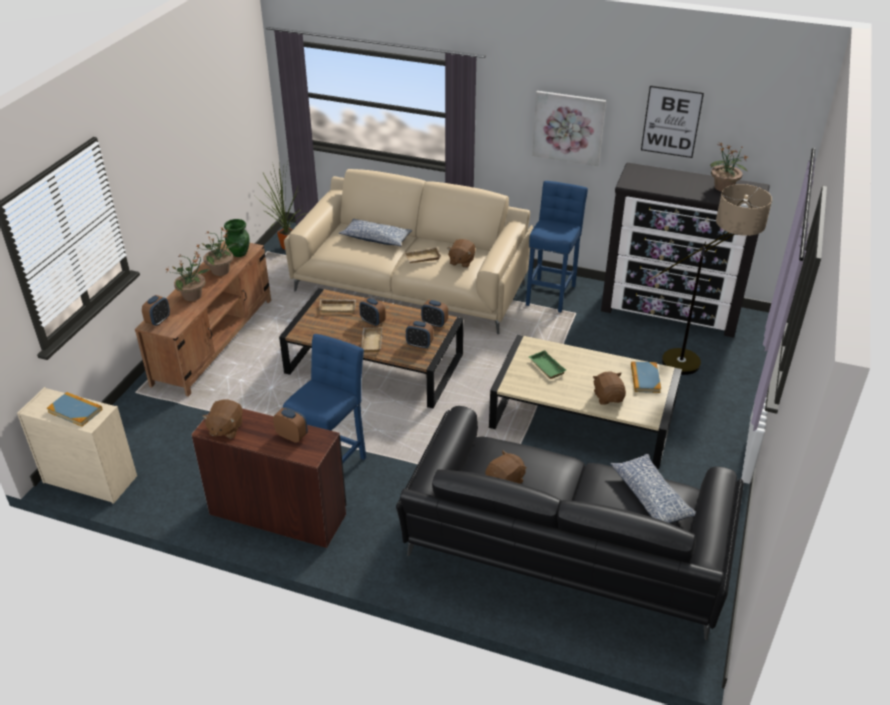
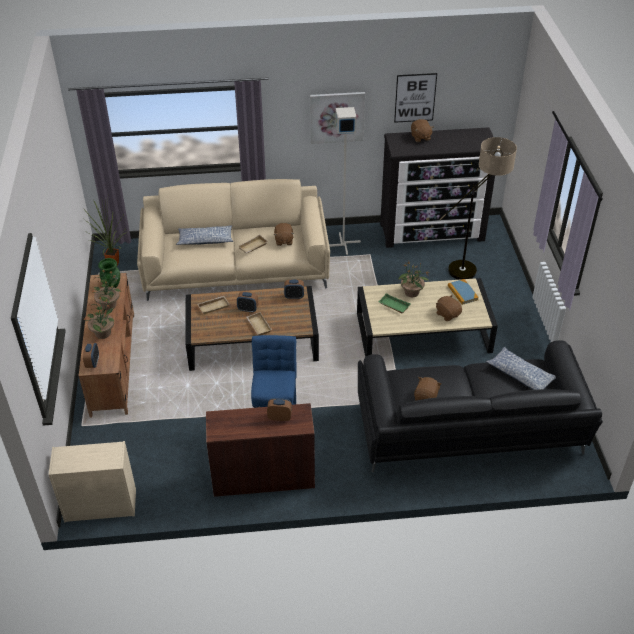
camera: 25 degrees left, 5 degrees up
book [47,392,102,427] -> none
brown plush toy [202,399,243,438] -> brown plush toy moved to [411,119,434,142]
alarm clock [406,321,433,349] -> none
blue stool [526,181,588,313] -> grey floor lamp [329,107,361,255]
potted plant [710,142,749,192] -> potted plant moved to [398,261,430,297]

